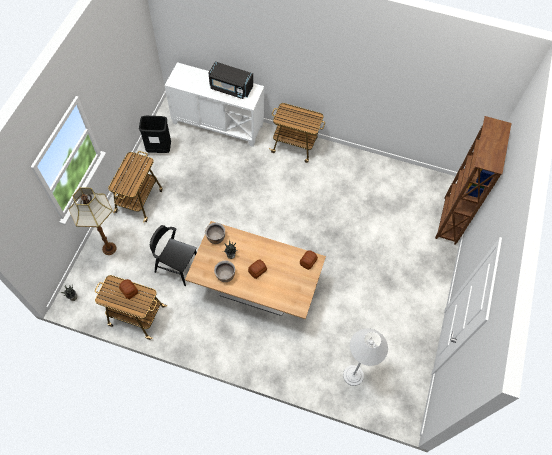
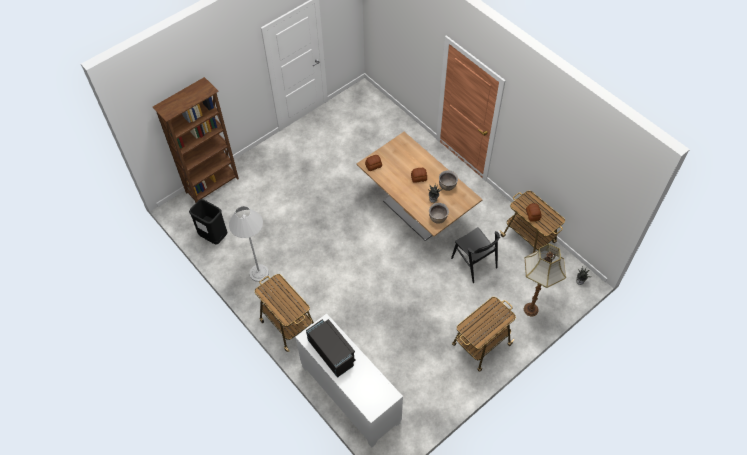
camera: 145 degrees left, 5 degrees down
black trash can [139,116,171,153] -> black trash can moved to [189,199,228,244]
white floor lamp [343,328,388,386] -> white floor lamp moved to [229,206,269,282]

